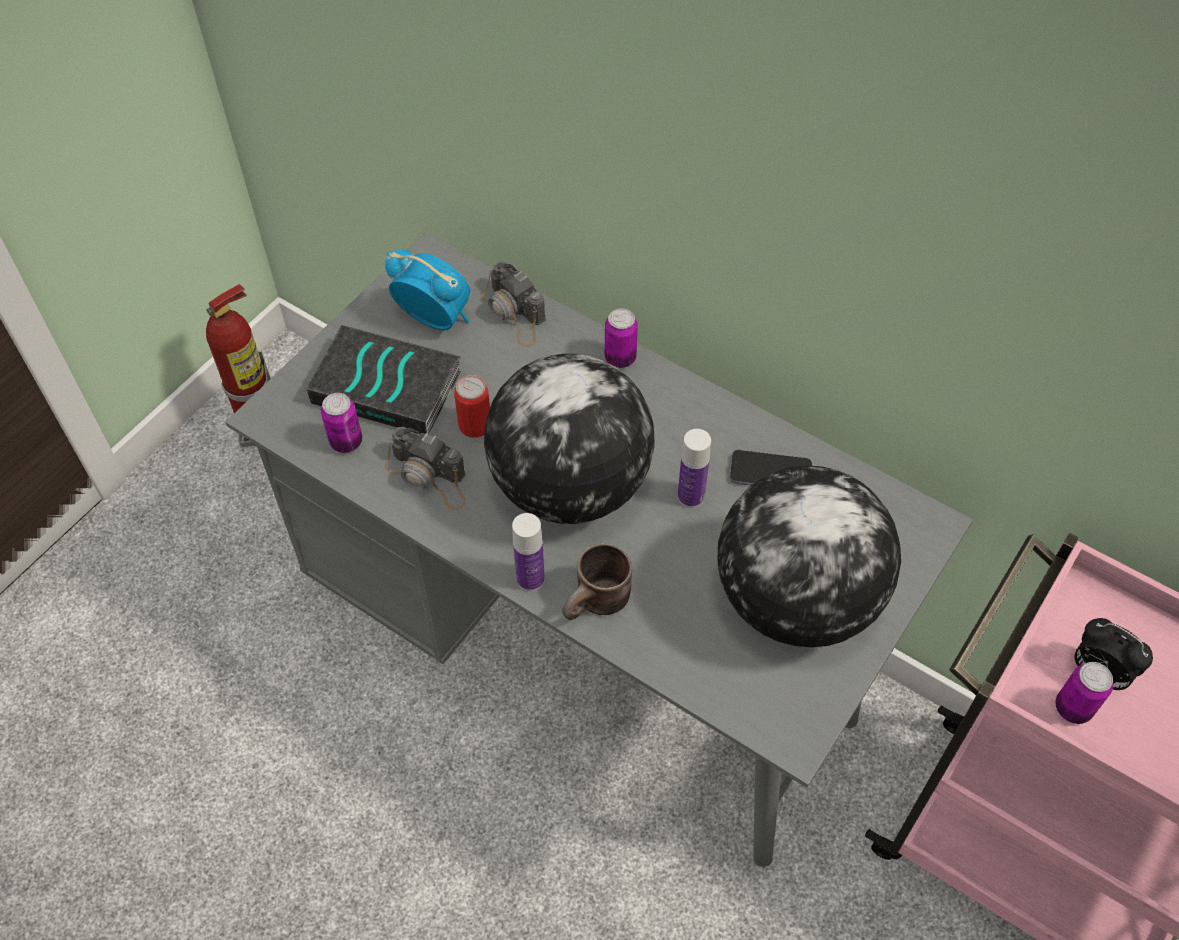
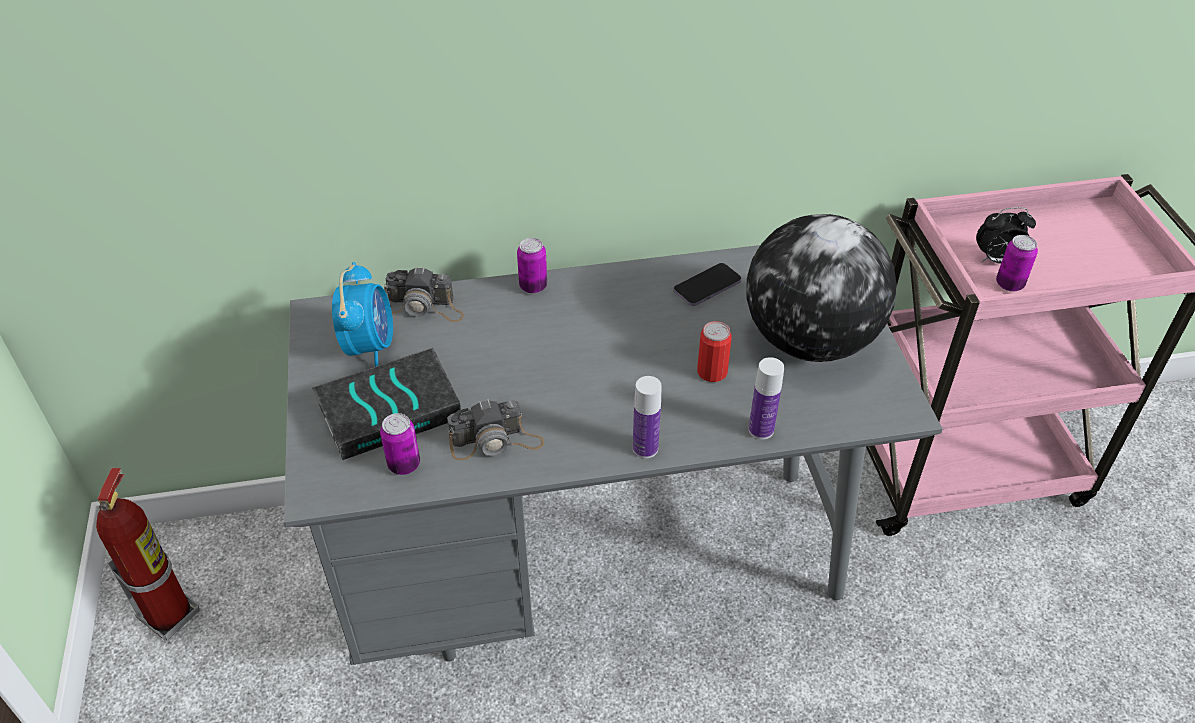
camera: 45 degrees left, 10 degrees down
alarm clock [385,249,470,330] -> alarm clock turned 105 degrees clockwise [332,262,393,367]
can [454,375,490,438] -> can moved to [697,321,732,382]
globe [484,354,655,524] -> none
brown mug [562,543,632,620] -> none
bottle [678,429,711,508] -> bottle moved to [749,357,784,440]

